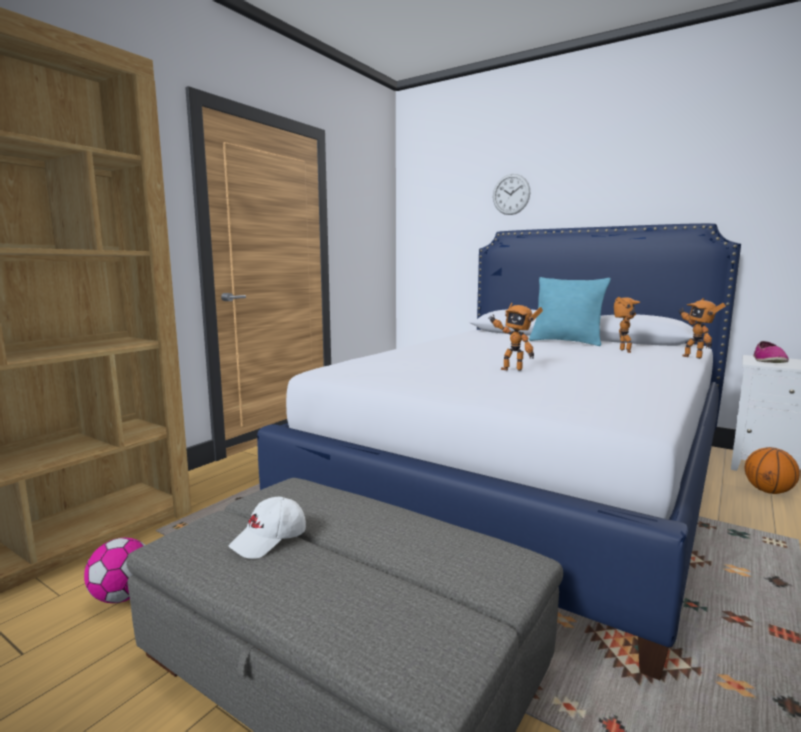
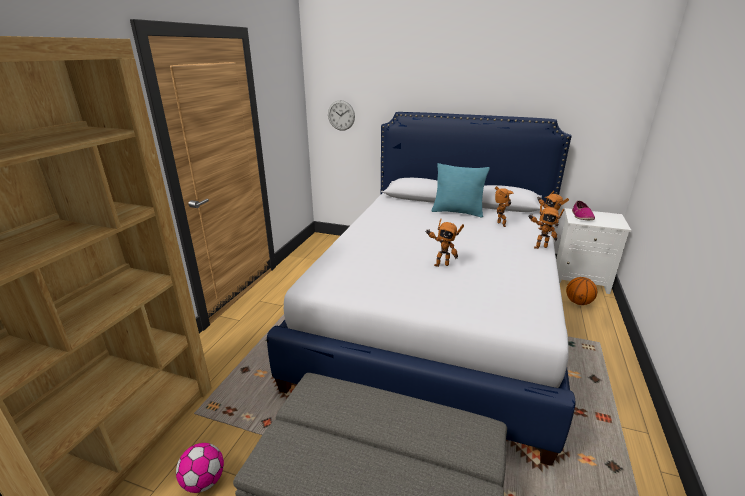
camera: 15 degrees left, 15 degrees up
white cap [229,497,306,559] -> none
wall clock [493,174,530,215] -> wall clock moved to [328,100,355,131]
none -> toy robot [528,204,564,249]

